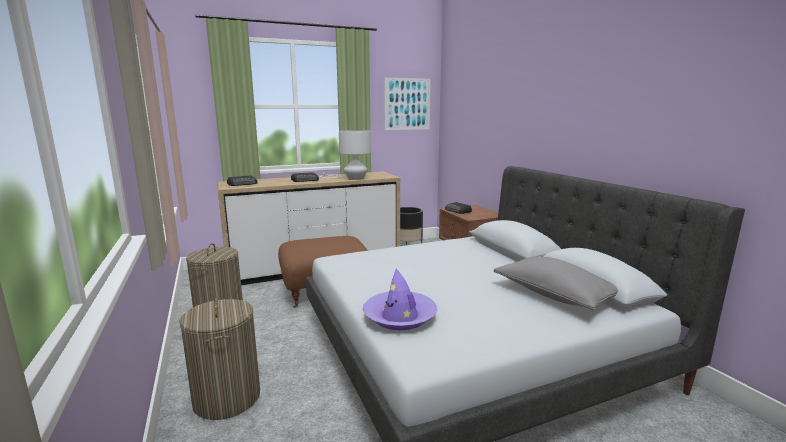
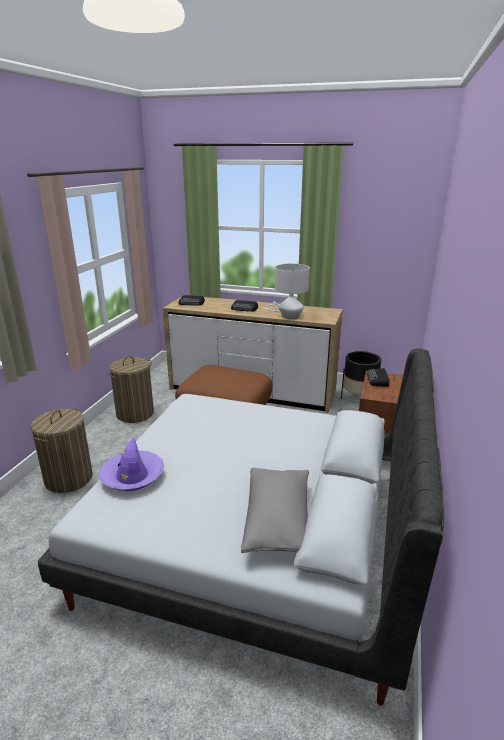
camera: 40 degrees right, 10 degrees up
picture [384,77,430,130] -> none

